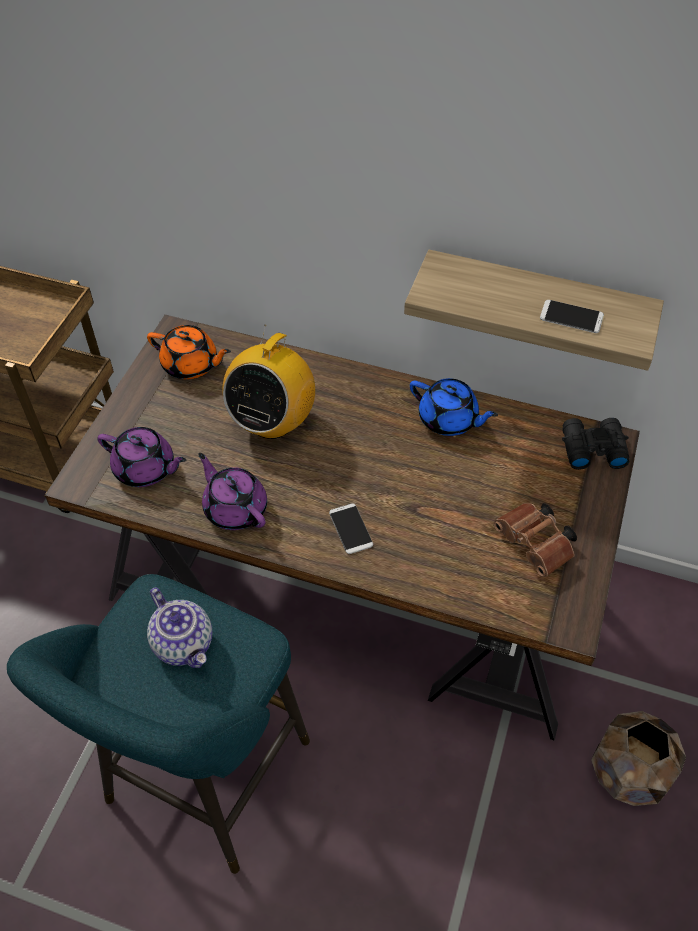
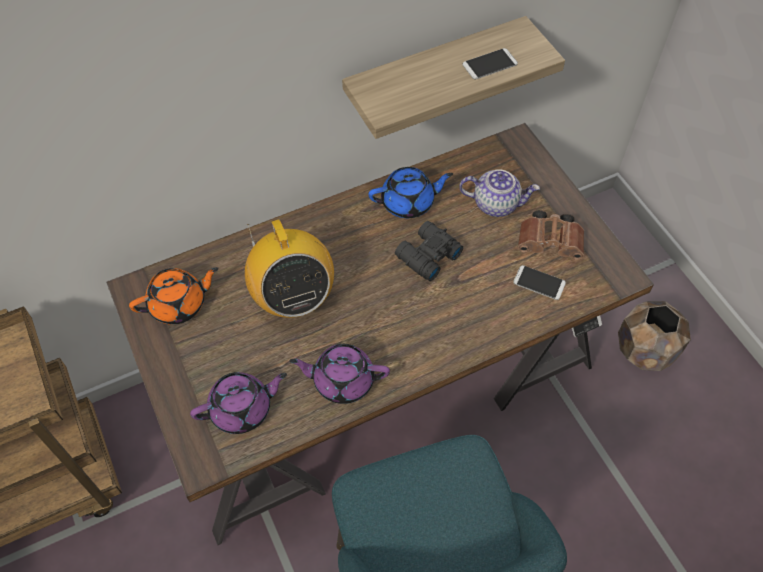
camera: 45 degrees left, 5 degrees up
teapot [147,587,213,668] -> teapot moved to [459,169,540,217]
phone [329,503,373,554] -> phone moved to [513,265,566,300]
black binoculars [562,418,629,470] -> black binoculars moved to [395,221,463,281]

